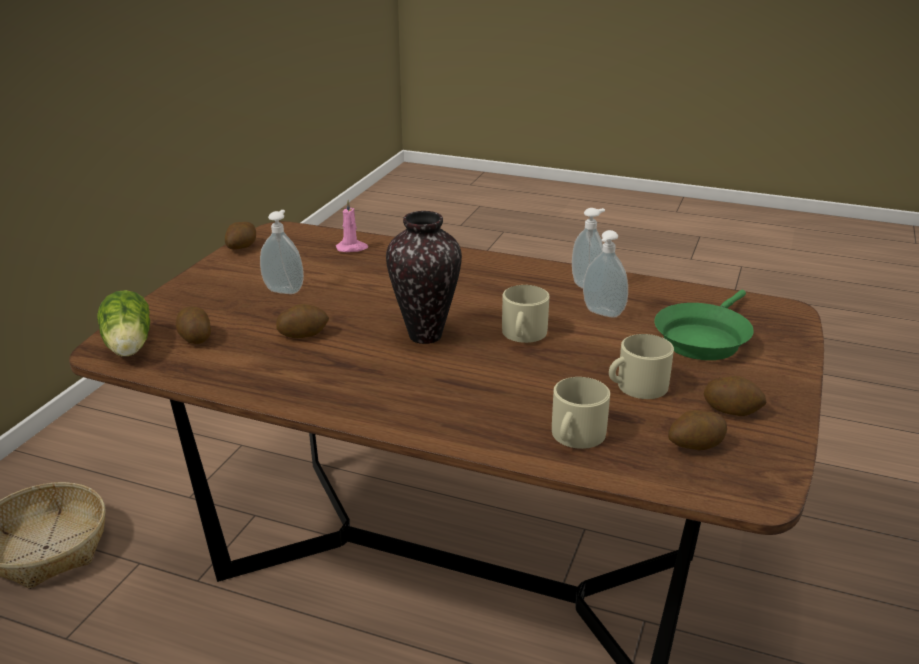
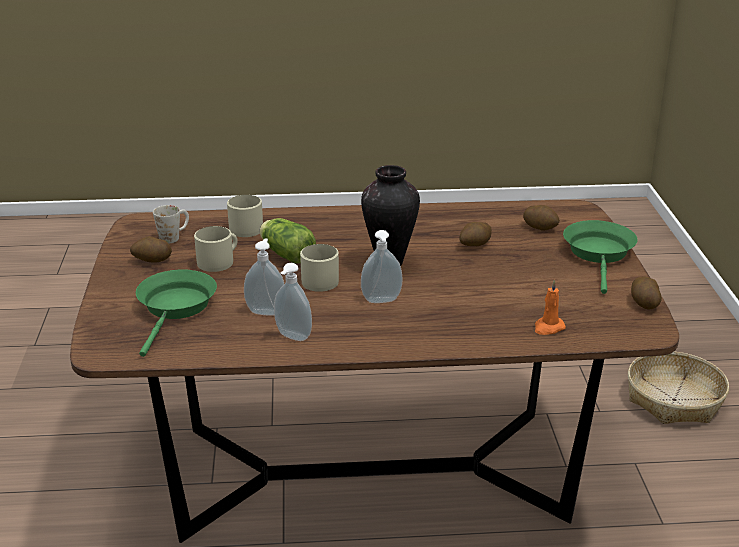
camera: 155 degrees right, 0 degrees up
lettuce [97,290,150,357] -> lettuce moved to [260,218,316,264]
soap dispenser [260,210,304,294] -> soap dispenser moved to [361,230,403,303]
pink candle [336,200,368,252] -> orange candle [535,279,566,335]
potato [668,410,727,451] -> white mug [153,205,189,244]
none -> green frying pan [563,220,637,294]

